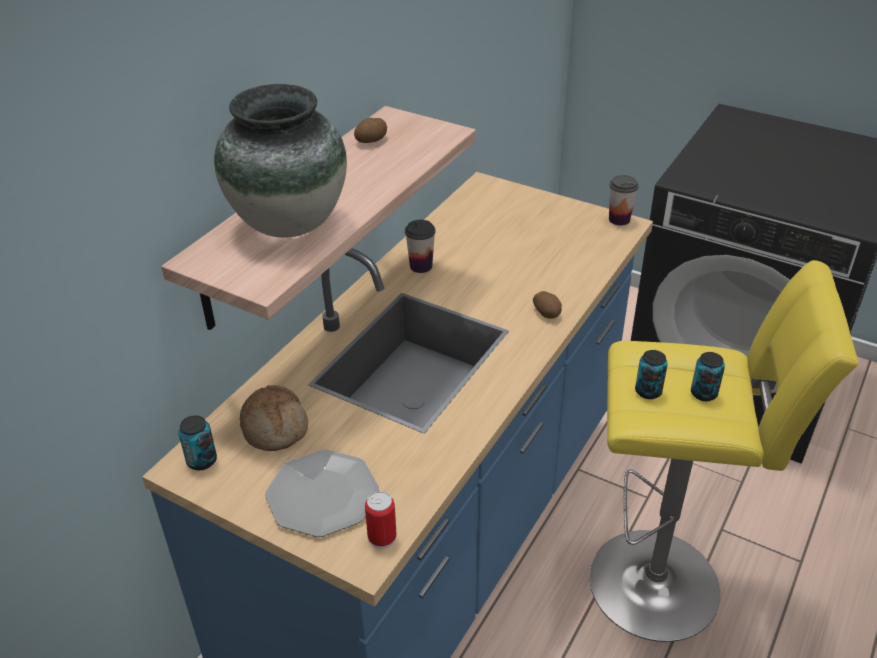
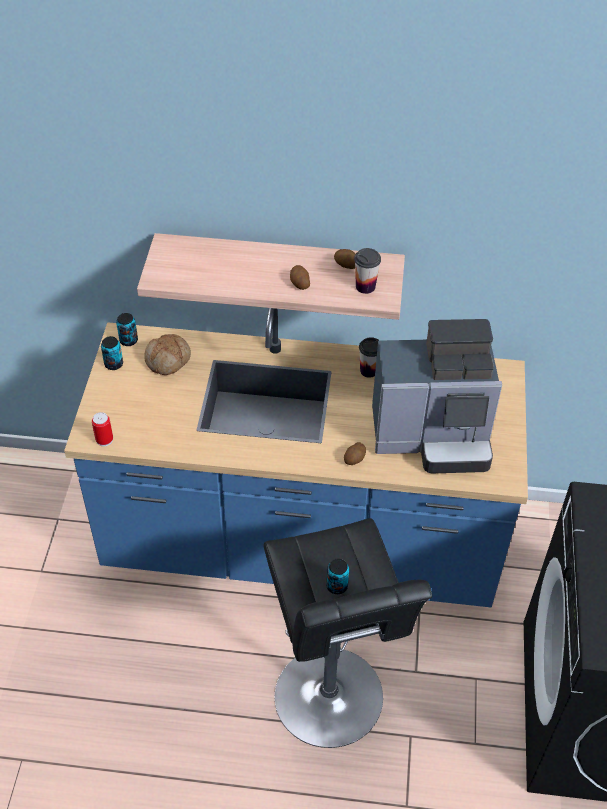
camera: 65 degrees right, 10 degrees up
vase [214,84,347,238] -> none
plate [265,449,379,537] -> none
yellow stool [590,260,858,642] -> black stool [263,518,432,748]
cup [609,175,639,226] -> cup moved to [354,248,381,294]
can [635,350,668,399] -> can moved to [101,336,123,370]
none -> potato [290,265,310,290]
none -> coffee machine [372,319,502,473]

